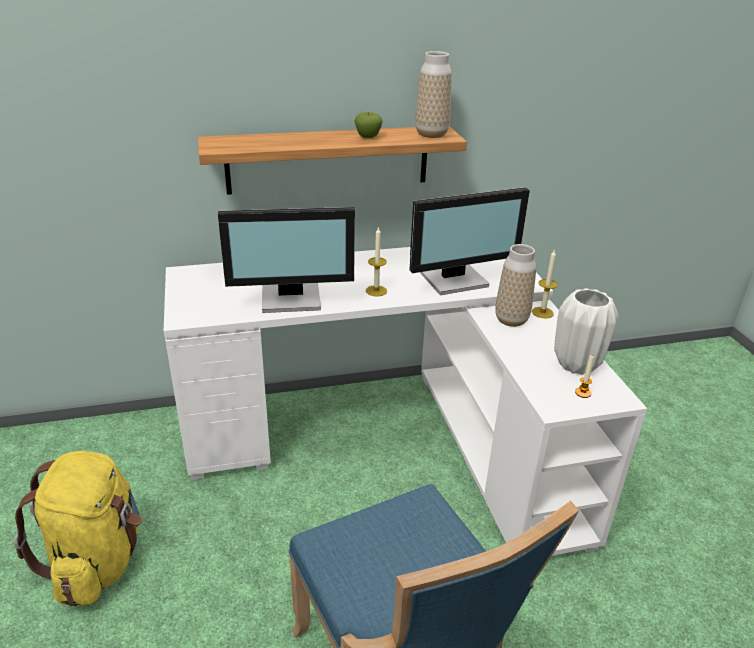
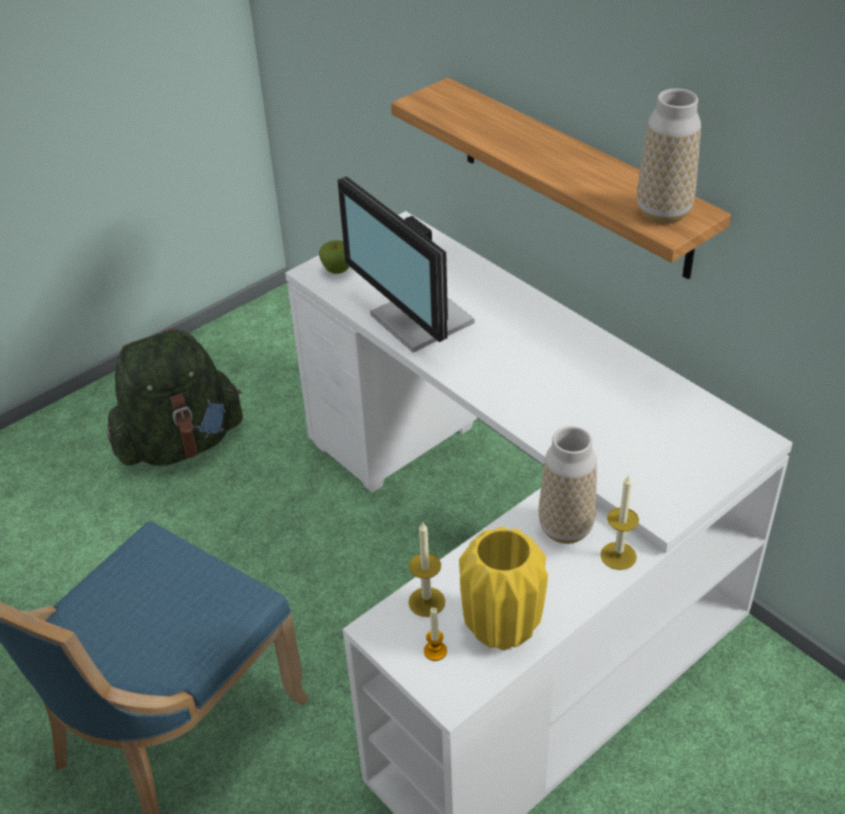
camera: 65 degrees right, 10 degrees up
yellow backpack [14,451,142,606] -> green backpack [107,328,243,466]
apple [355,112,383,138] -> apple moved to [319,240,350,274]
candle [366,227,387,297] -> candle moved to [408,521,445,617]
monitor [410,187,530,295] -> none
white vase [554,288,619,375] -> yellow vase [459,526,548,650]

